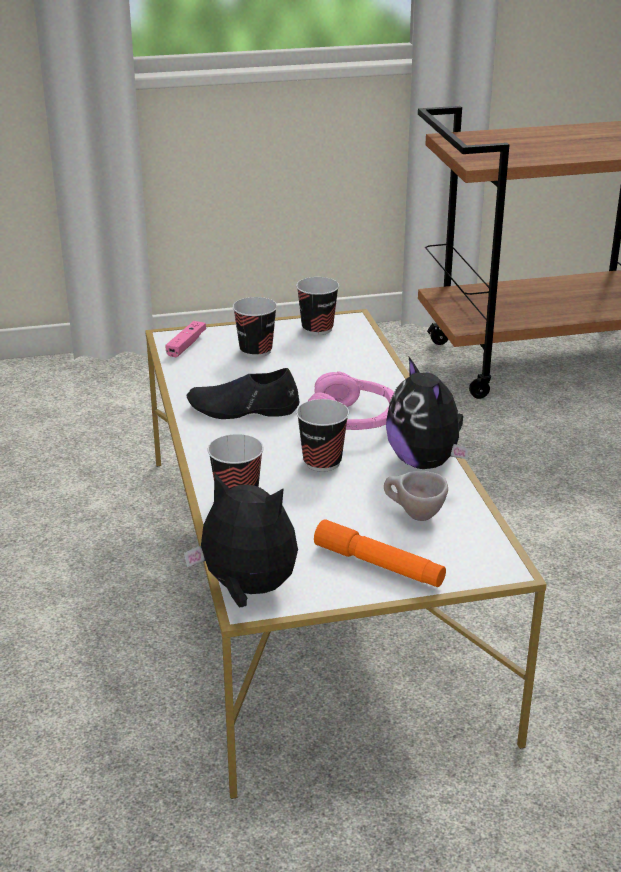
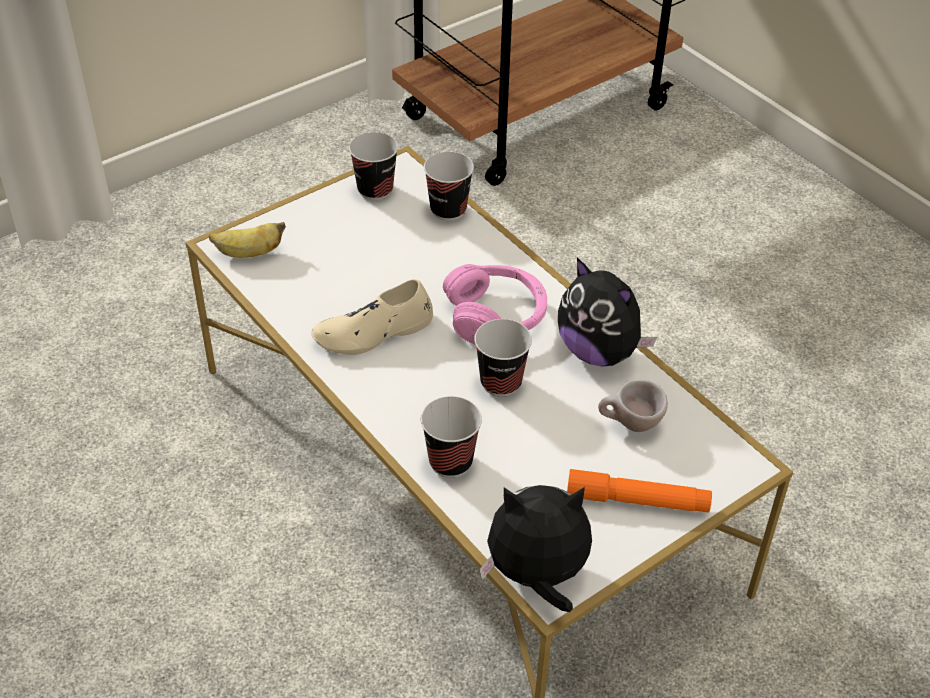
camera: 25 degrees left, 15 degrees up
pink game controller [166,321,206,357] -> banana [209,221,286,258]
black shoe [187,368,299,419] -> beige shoe [311,279,433,355]
cup [233,297,277,358] -> cup moved to [424,151,474,221]

